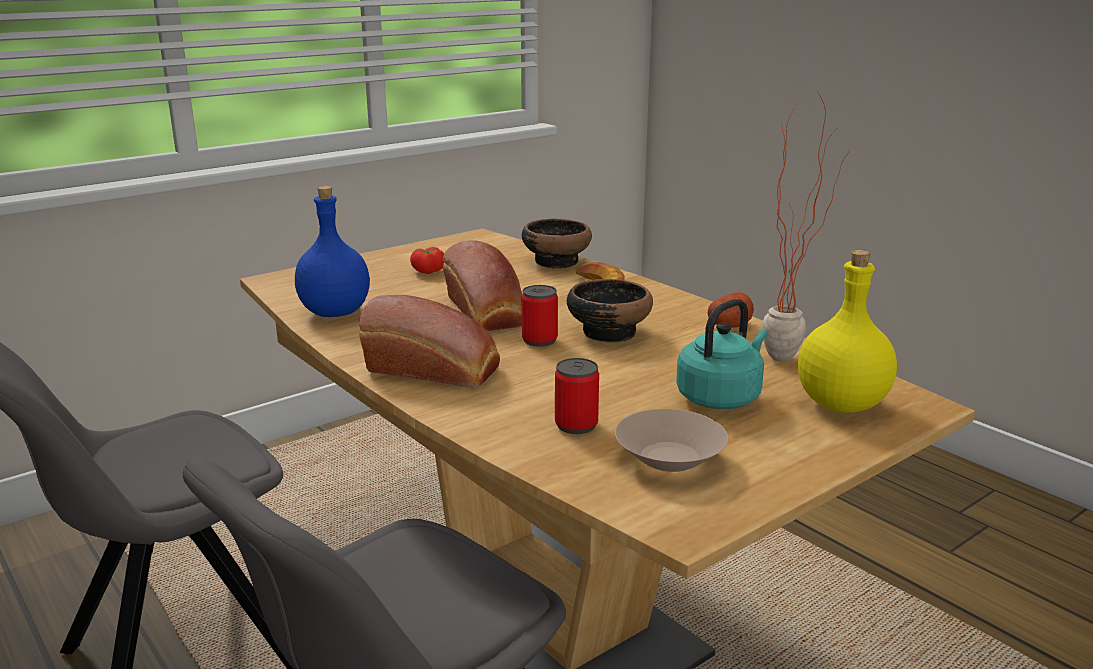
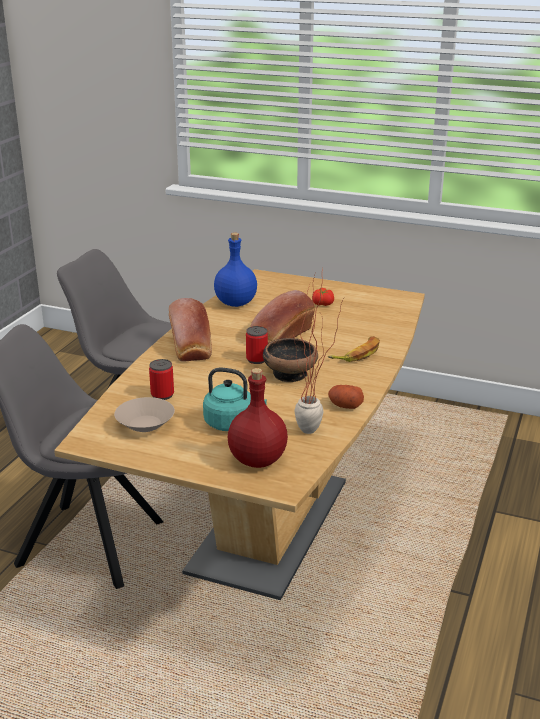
camera: 60 degrees right, 5 degrees up
bowl [522,219,592,269] -> none
yellow bottle [798,250,897,413] -> red bottle [228,368,288,468]

